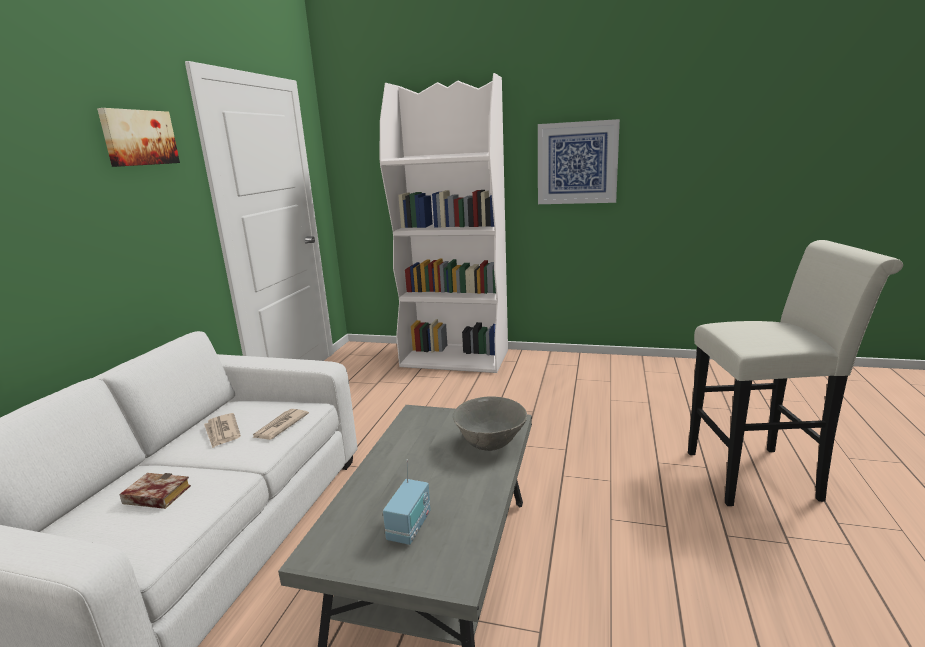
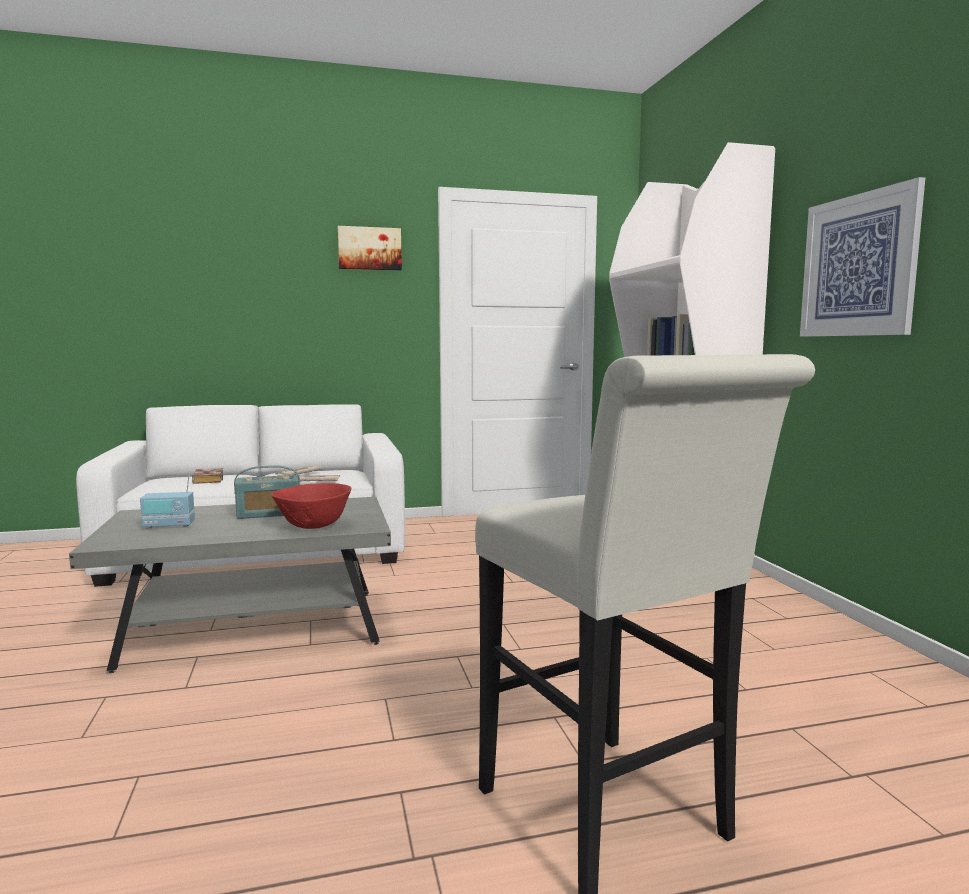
camera: 60 degrees right, 10 degrees down
grey bowl [453,396,527,451] -> red bowl [271,483,351,529]
none -> radio [234,465,301,519]

